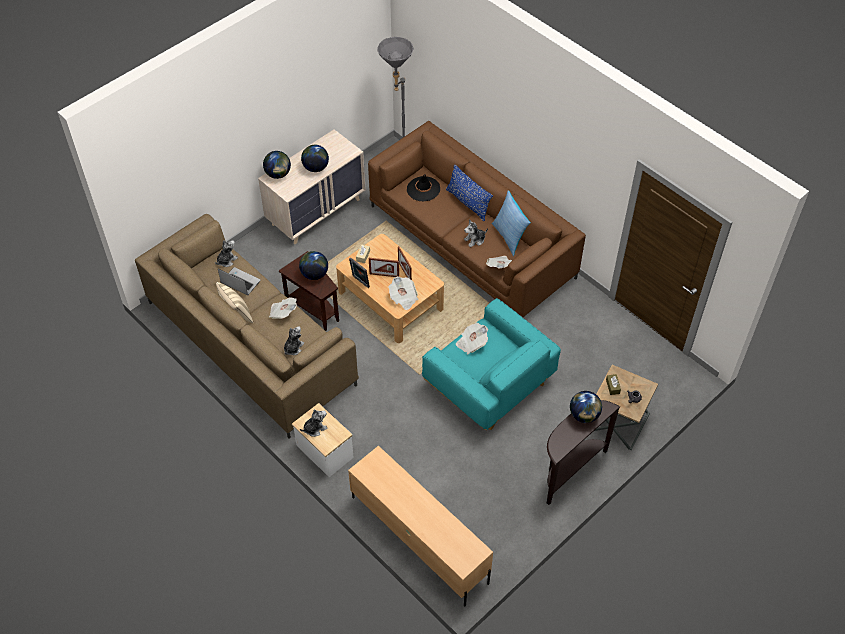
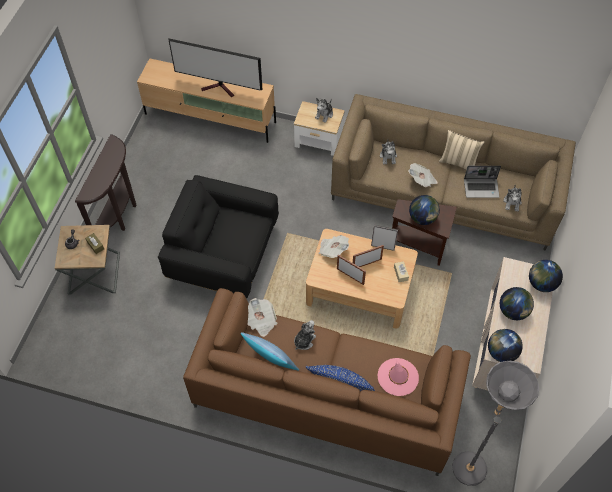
camera: 150 degrees right, 5 degrees up
black hat [407,174,440,201] -> pink hat [377,358,419,396]
turquoise armchair [422,298,561,430] -> black armchair [158,175,279,298]
newspaper [456,323,488,354] -> none
globe [570,391,602,423] -> globe moved to [488,329,523,362]
none -> television [168,38,263,97]

